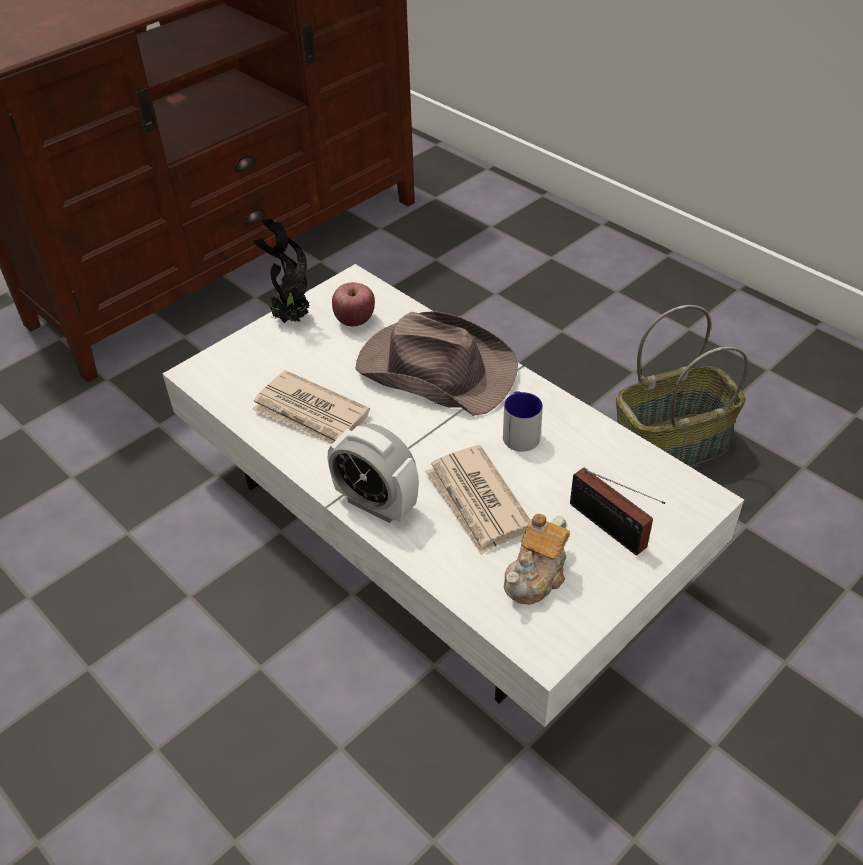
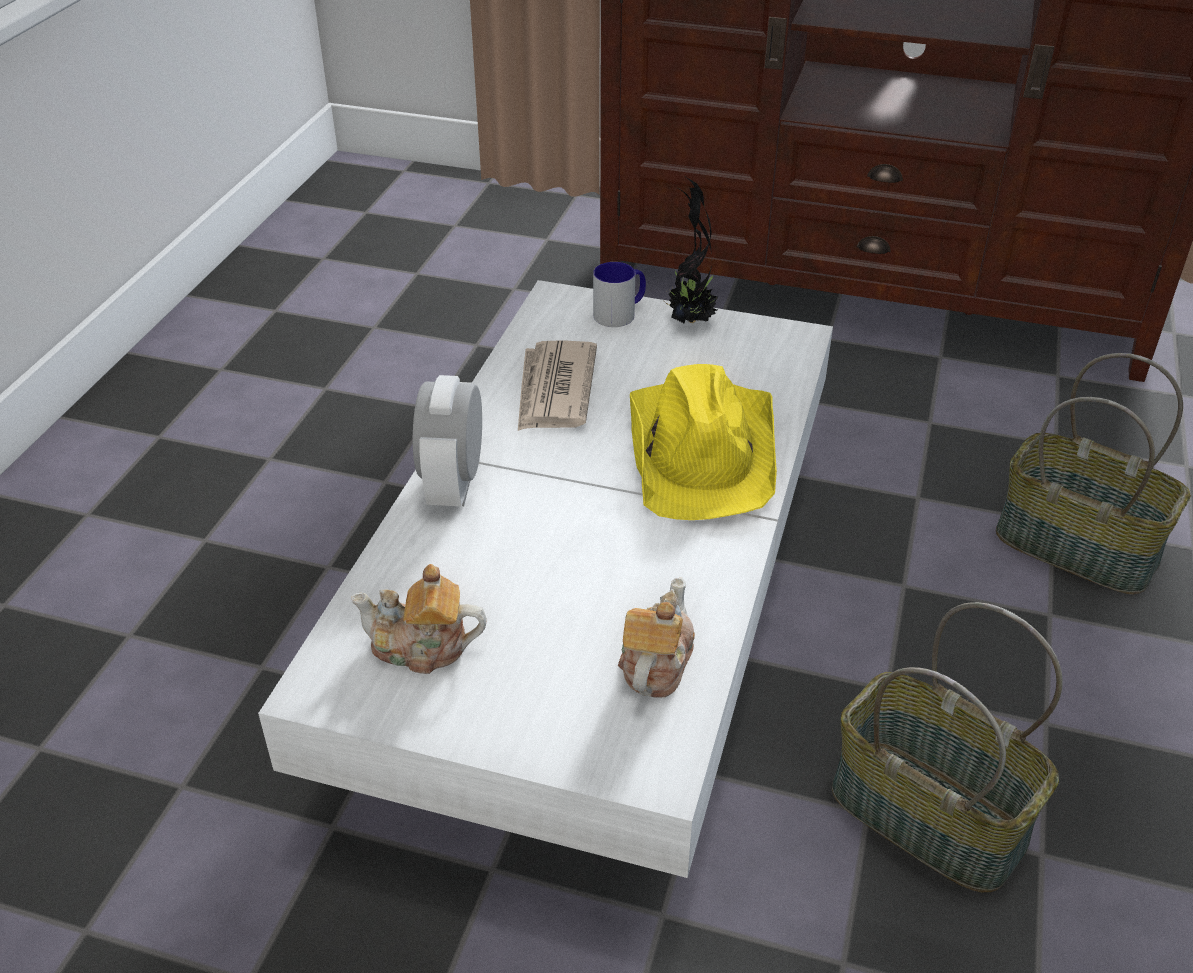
camera: 60 degrees right, 5 degrees down
apple [332,282,375,327] -> none
brown hat [355,311,518,416] -> yellow hat [630,364,777,520]
newspaper [425,445,530,555] -> none
mug [503,391,543,452] -> mug moved to [593,262,646,327]
radio [570,467,665,555] -> none
none -> teapot [618,577,695,698]
none -> basket [996,353,1191,595]

